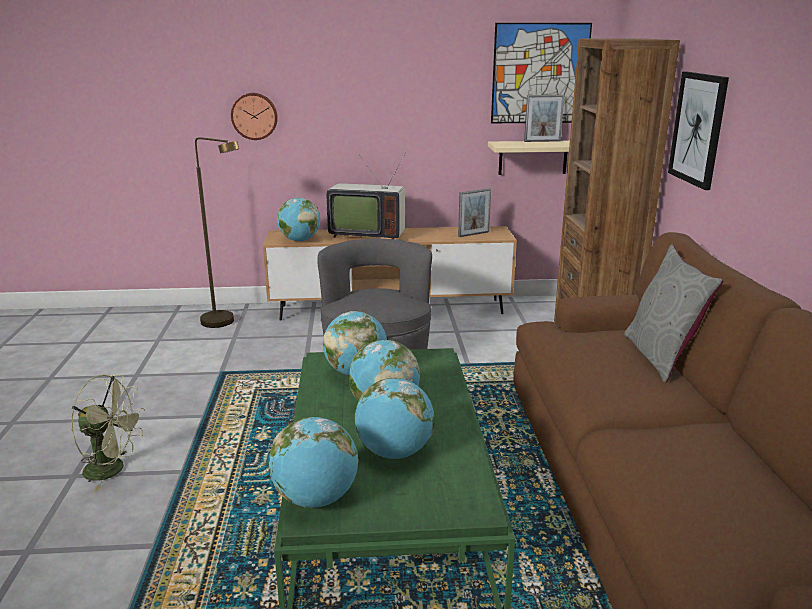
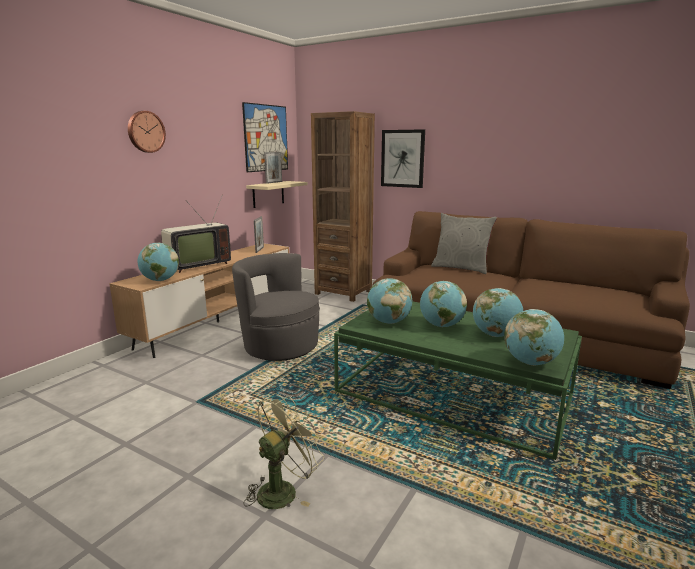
camera: 55 degrees left, 5 degrees down
brown floor lamp [195,137,239,328] -> none
wall clock [231,93,278,140] -> wall clock moved to [128,111,166,153]

